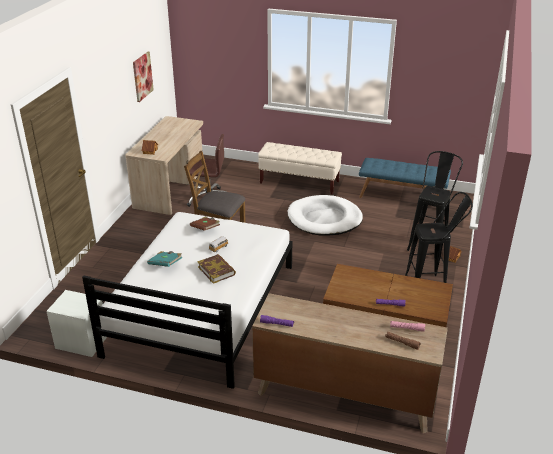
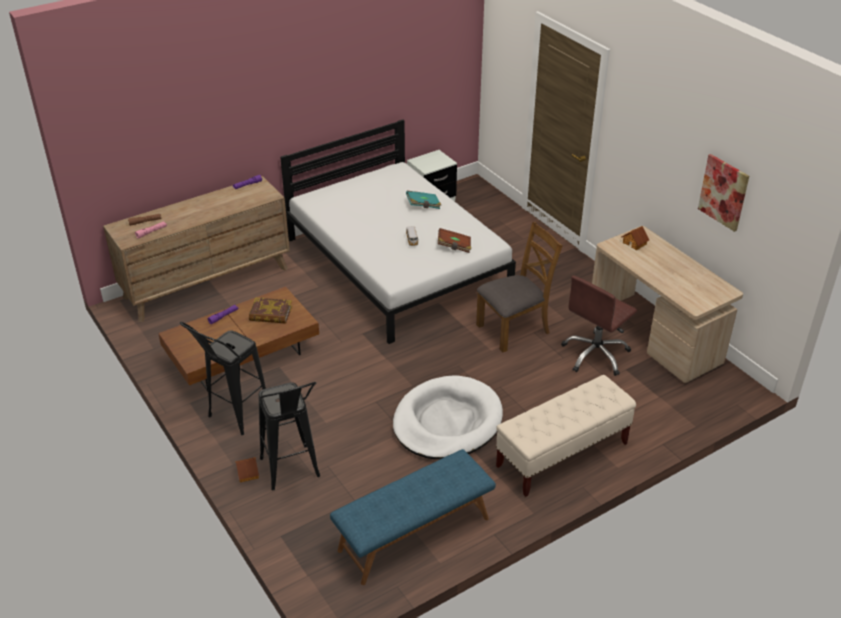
camera: 130 degrees right, 5 degrees up
book [197,254,236,284] -> book moved to [249,298,292,324]

